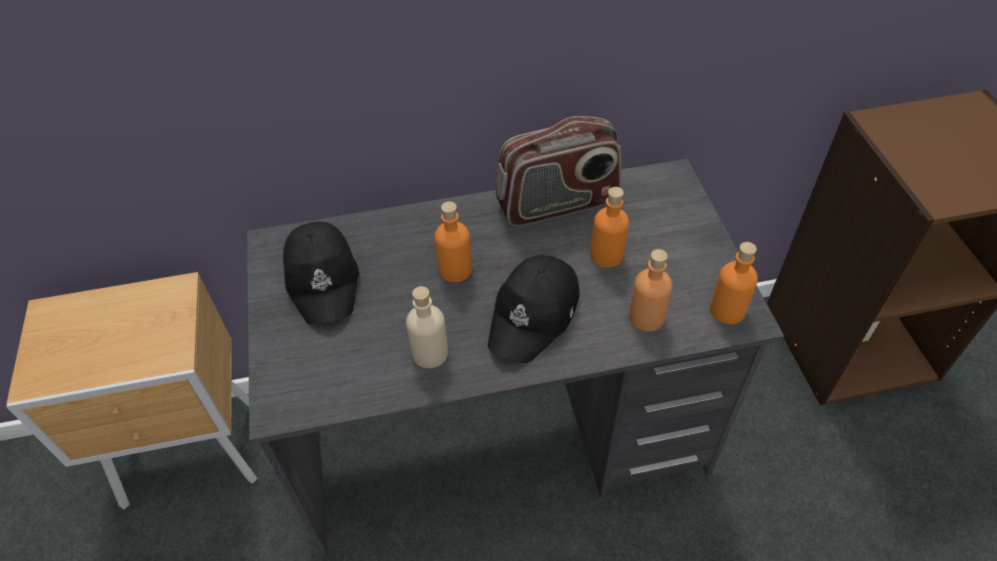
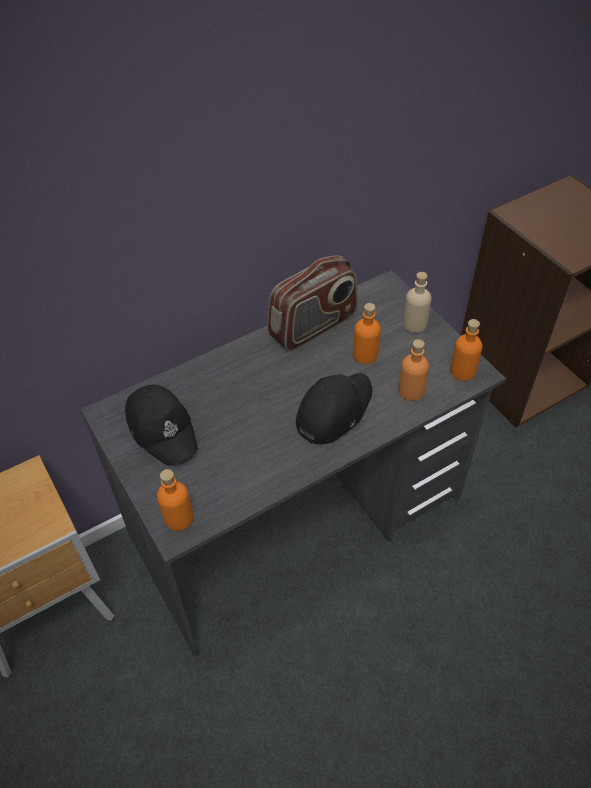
camera: 20 degrees left, 0 degrees up
beige bottle [406,286,448,368] -> beige bottle moved to [403,272,431,333]
orange bottle [434,201,472,282] -> orange bottle moved to [157,469,194,531]
black cap [488,255,580,363] -> black cap turned 150 degrees counterclockwise [296,373,372,444]

